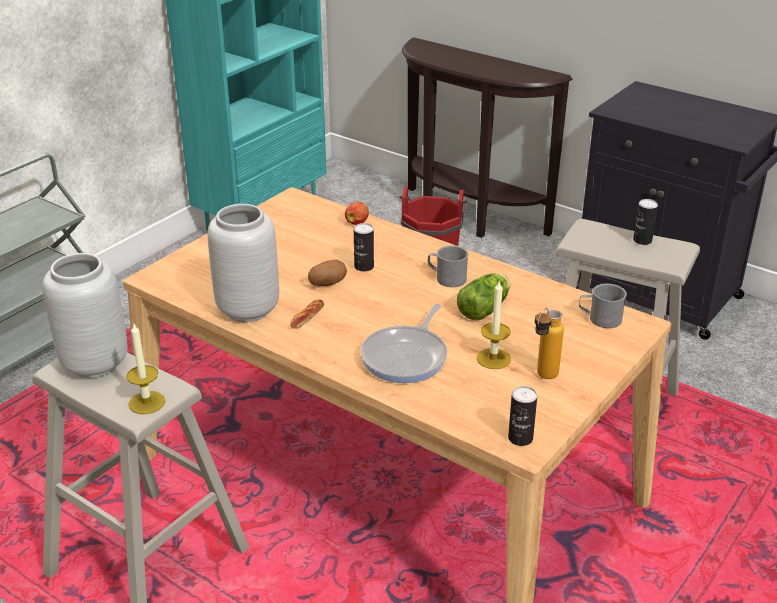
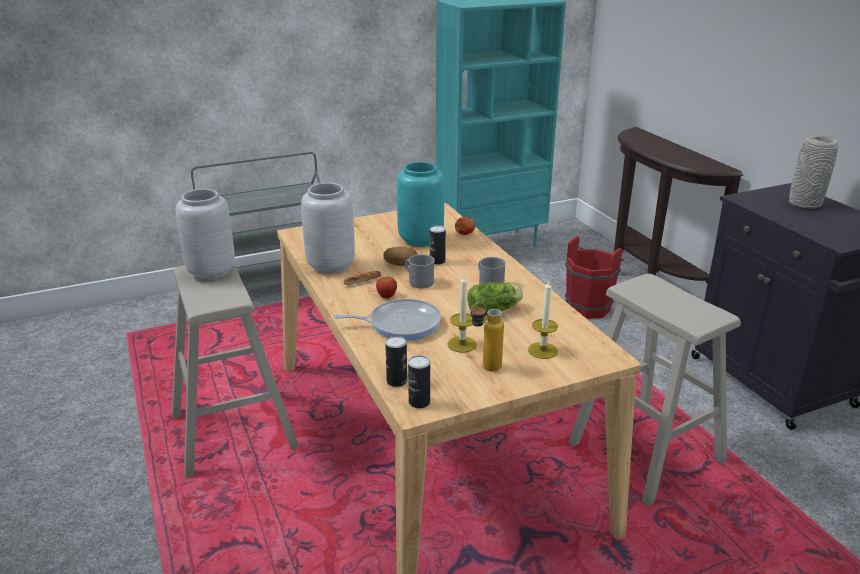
camera: 30 degrees right, 5 degrees down
candle [126,324,165,414] -> candle moved to [528,281,558,359]
frying pan [360,304,447,383] -> frying pan turned 150 degrees counterclockwise [333,299,441,341]
grey mug [579,284,627,328] -> grey mug moved to [405,254,435,288]
can [633,199,658,245] -> can moved to [385,336,407,387]
none -> apple [376,277,397,299]
none -> turquoise vase [397,162,444,247]
none -> grey vase [789,135,838,209]

